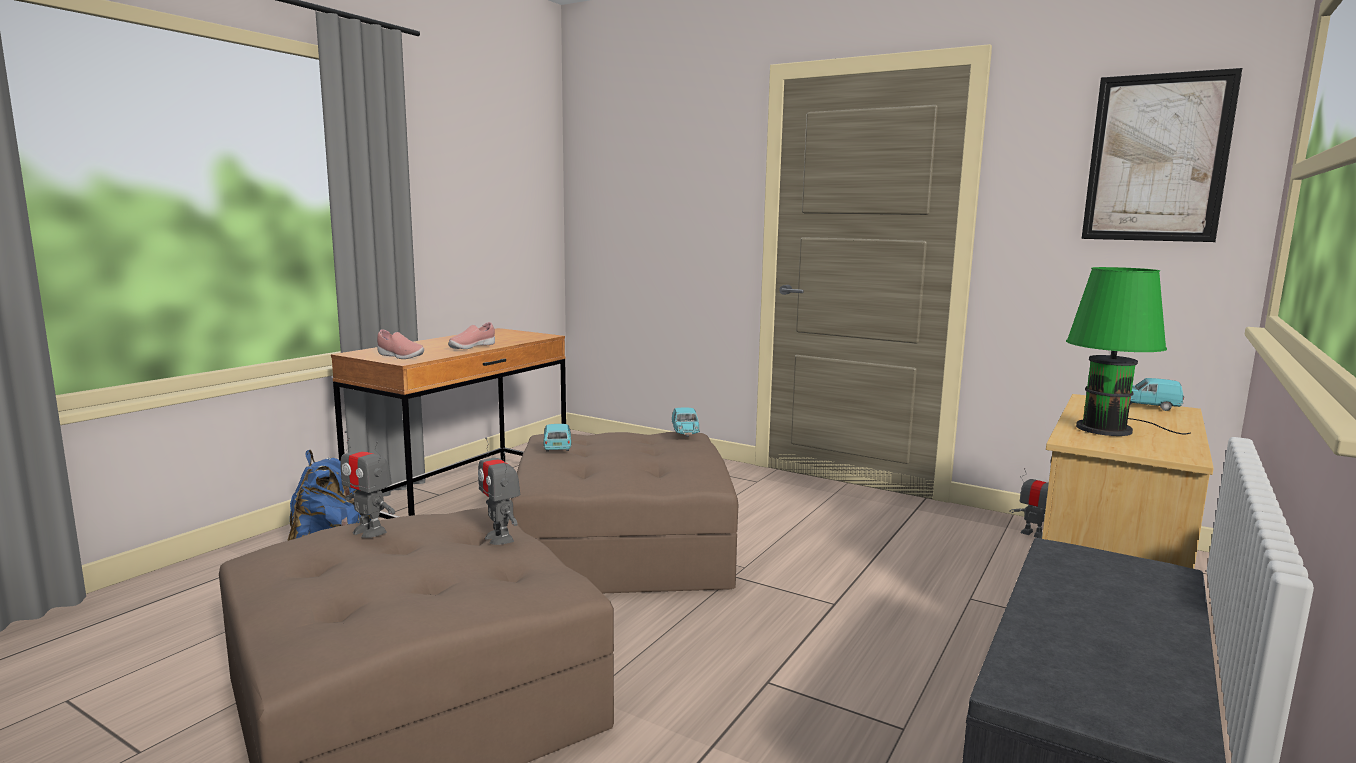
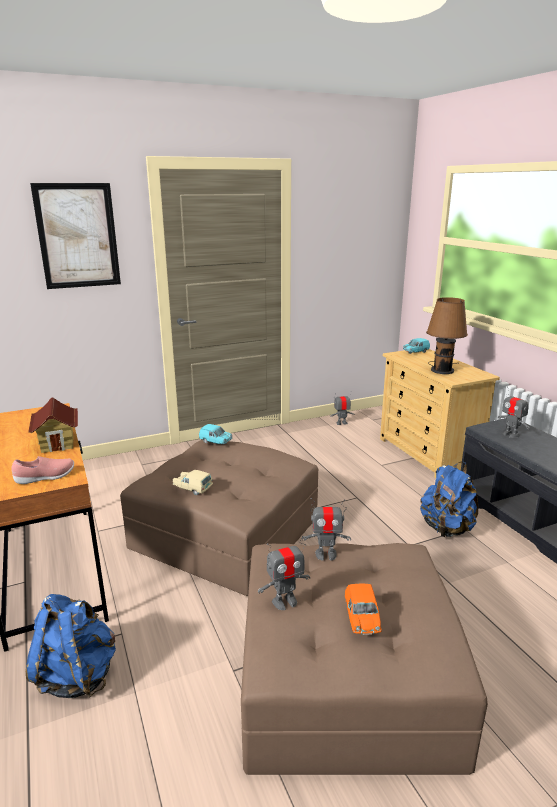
camera: 55 degrees left, 10 degrees up
pink shoe [448,322,495,349] -> toy house [28,398,78,453]
turquoise toy car [544,424,571,452] -> beige toy car [173,470,213,495]
green table lamp [1066,267,1191,436] -> brown table lamp [426,297,468,374]
picture [1082,68,1242,242] -> picture moved to [30,183,121,289]
none -> orange toy car [345,584,382,635]
none -> blue backpack [420,462,478,537]
none -> toy robot [498,386,530,438]

